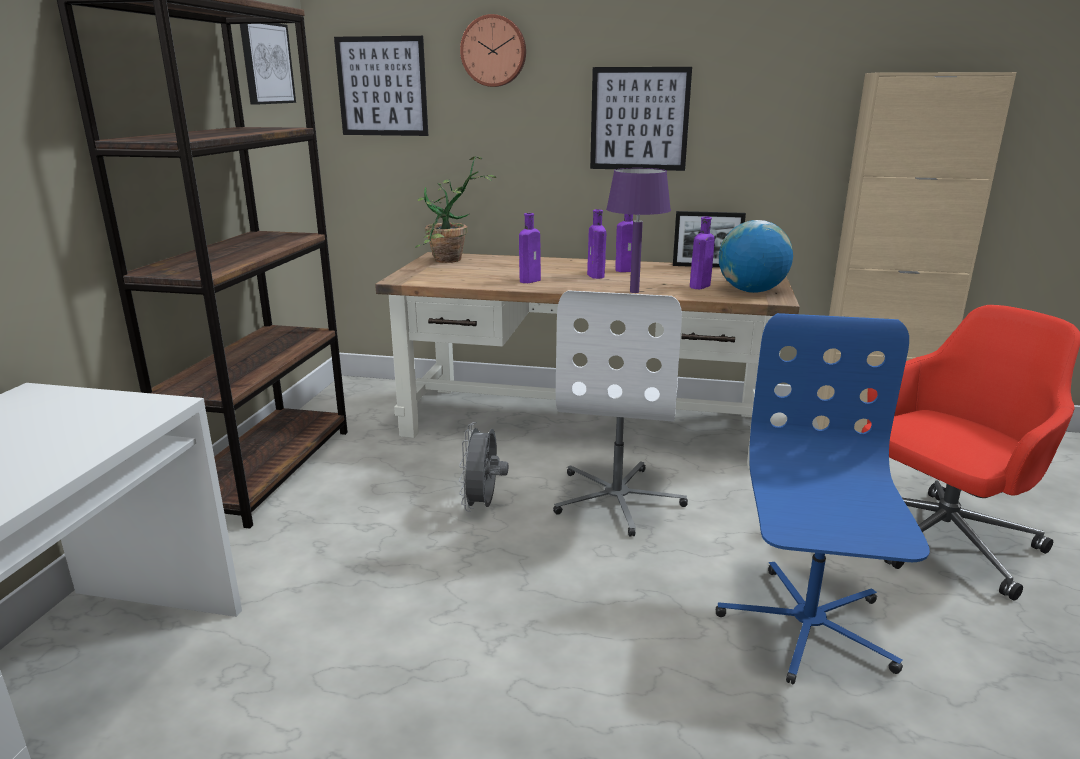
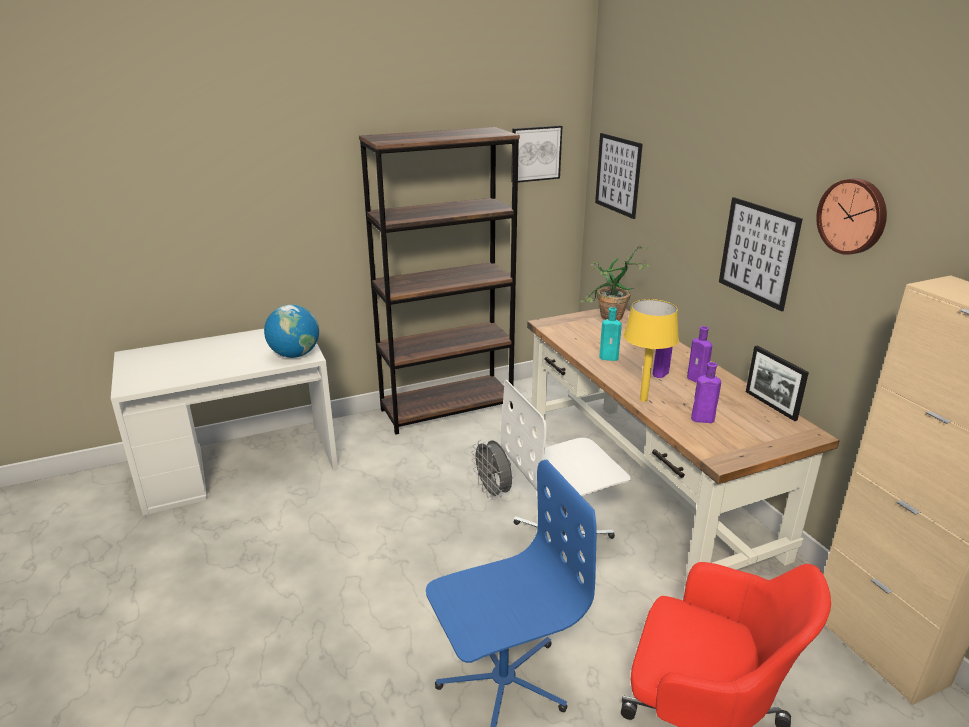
camera: 55 degrees right, 5 degrees up
grey fan [459,422,508,512] -> grey fan turned 90 degrees counterclockwise [471,440,512,500]
wall clock [460,14,526,87] -> wall clock moved to [816,178,887,255]
purple bottle [519,213,541,283] -> turquoise bottle [599,307,622,361]
purple table lamp [606,168,671,293] -> yellow table lamp [623,299,679,402]
globe [719,220,793,293] -> globe moved to [264,304,319,358]

